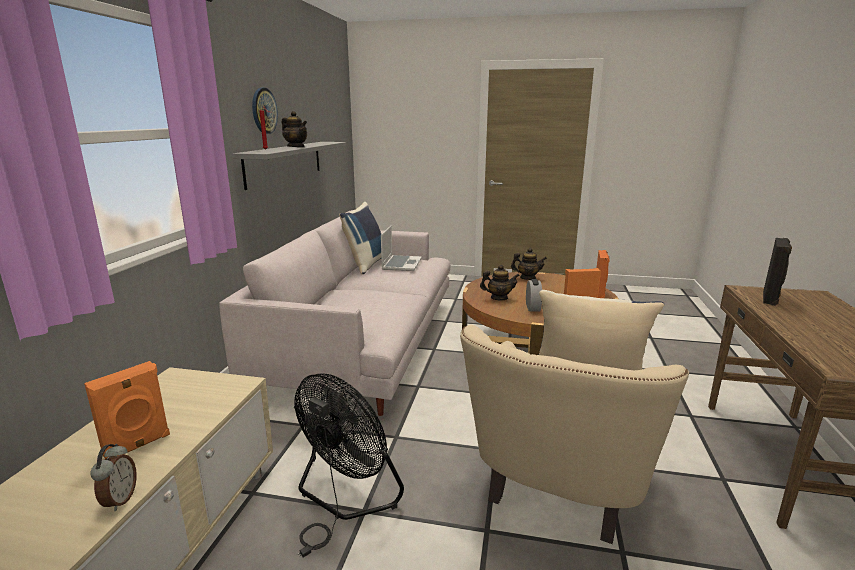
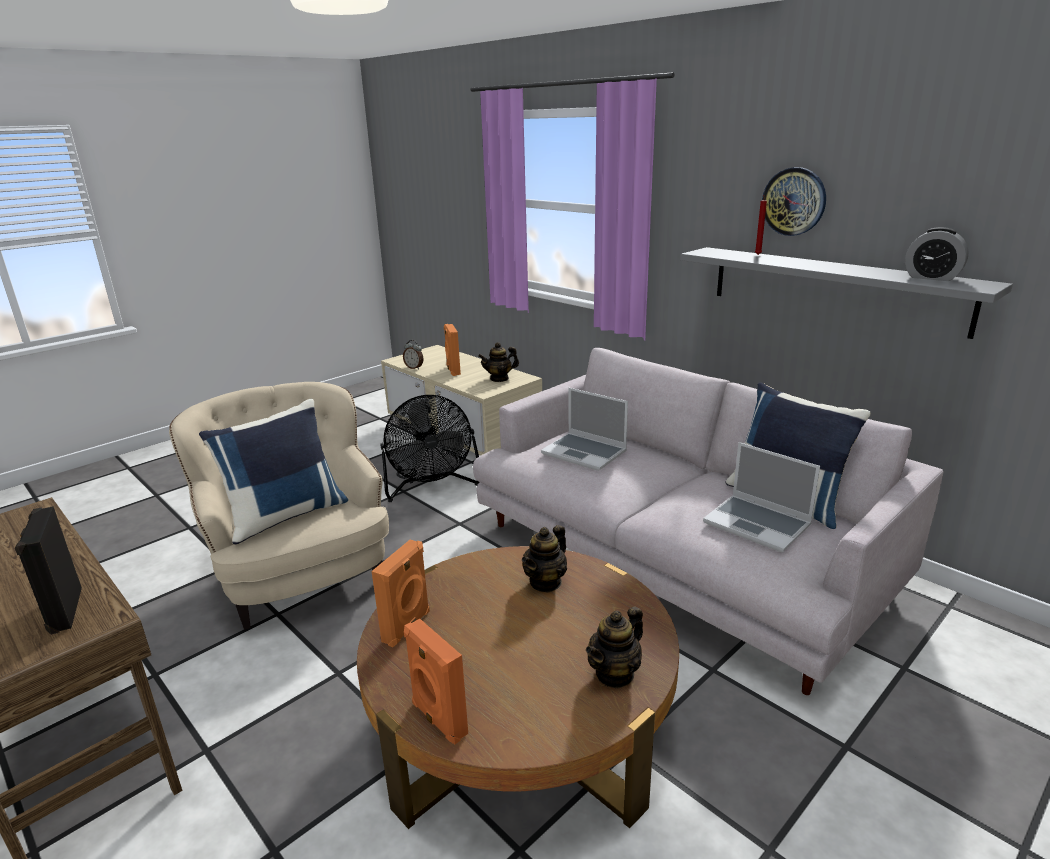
camera: 125 degrees right, 5 degrees up
teapot [282,111,307,147] -> teapot moved to [478,342,519,382]
alarm clock [526,279,542,312] -> alarm clock moved to [905,227,969,281]
none -> laptop [541,388,628,471]

